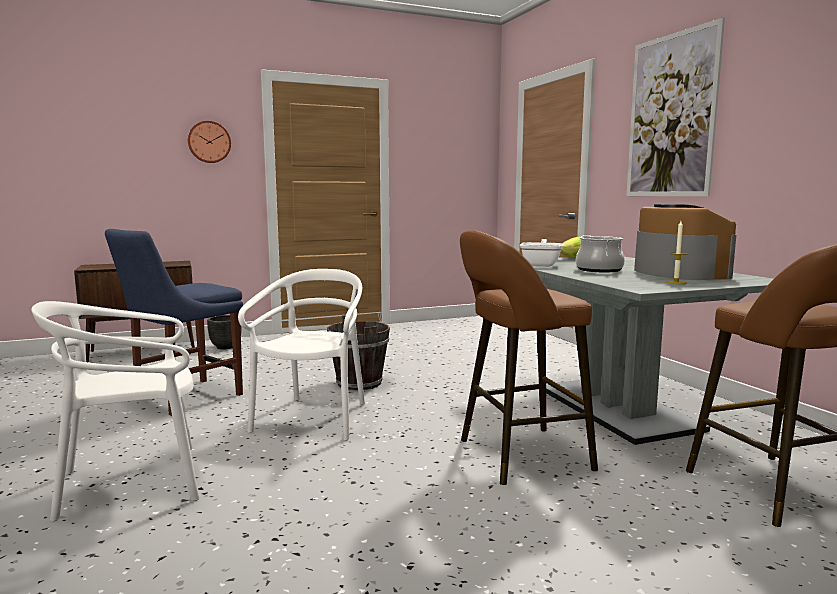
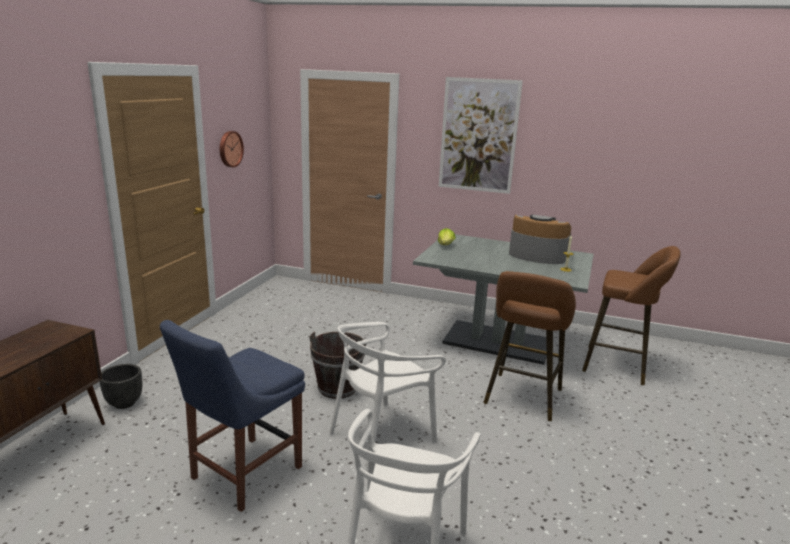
camera: 50 degrees left, 10 degrees up
blue chair [105,229,243,416] -> blue chair turned 45 degrees clockwise [160,320,305,512]
wall clock [188,121,231,163] -> wall clock moved to [220,131,244,167]
white chair [238,269,365,440] -> white chair turned 90 degrees counterclockwise [329,322,446,468]
frying pan [520,239,563,267] -> none
cooking pot [576,235,625,272] -> none

